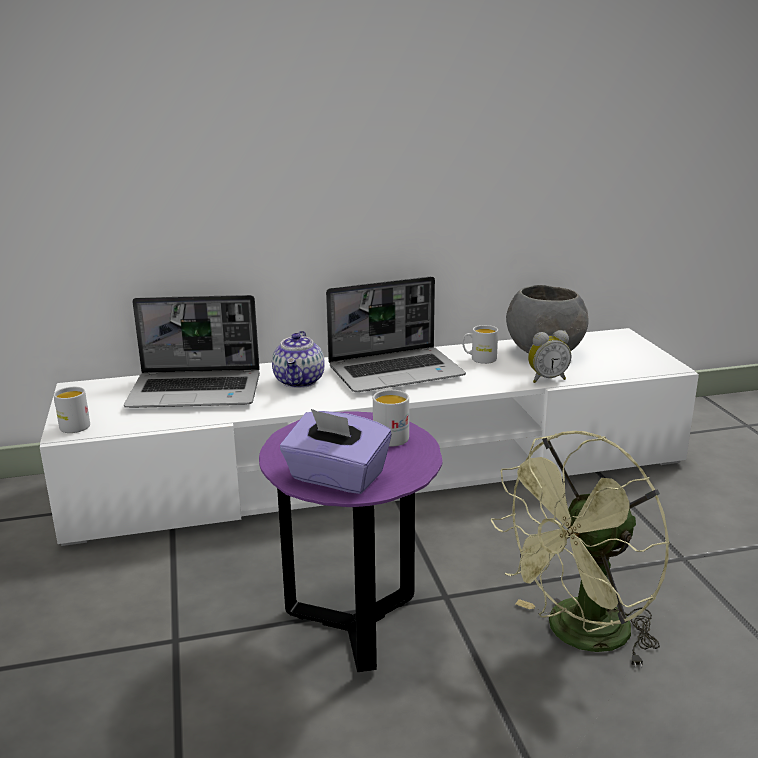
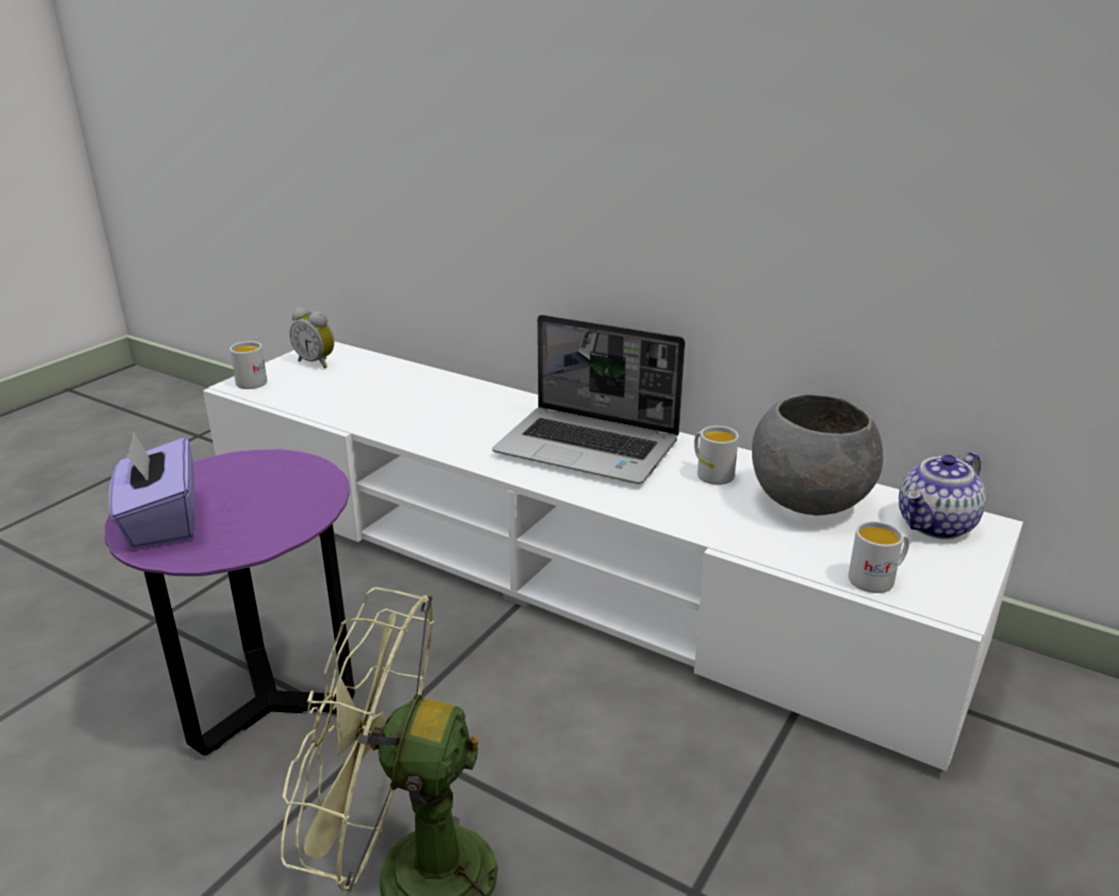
camera: 45 degrees right, 5 degrees up
laptop [124,295,260,408] -> none
teapot [272,331,325,388] -> teapot moved to [899,452,986,539]
white mug [373,390,409,447] -> white mug moved to [848,521,909,593]
alarm clock [528,330,571,383] -> alarm clock moved to [290,307,334,369]

